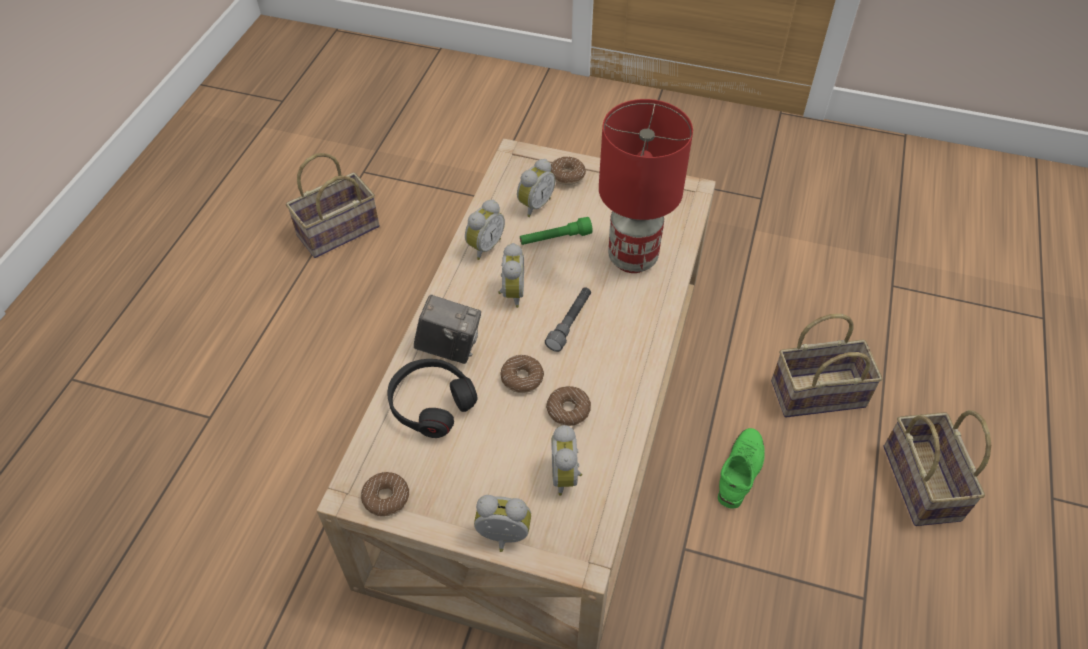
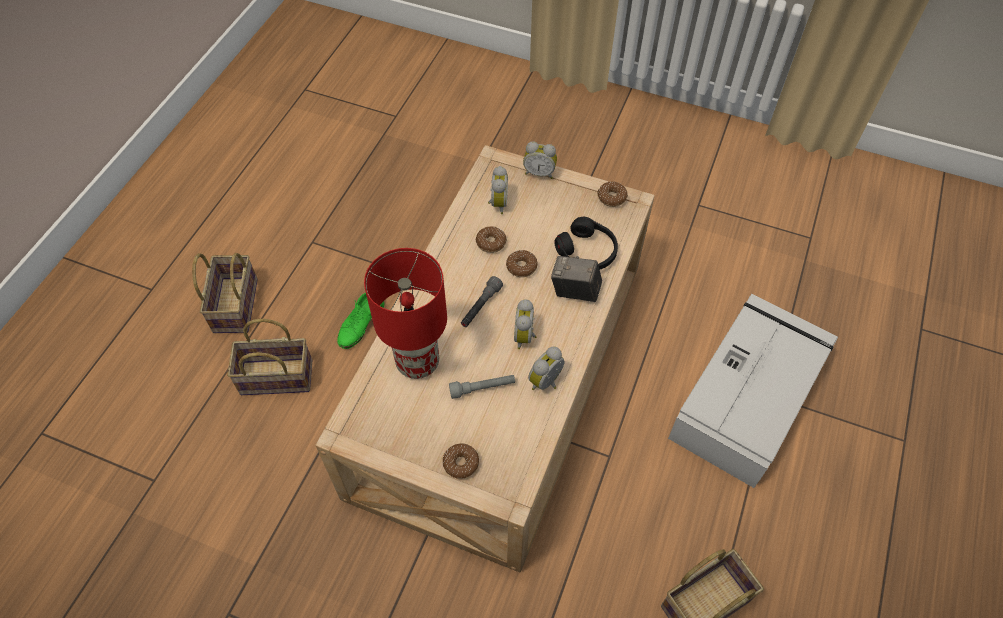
camera: 175 degrees left, 5 degrees up
alarm clock [517,159,555,217] -> none
green flashlight [520,217,593,245] -> grey flashlight [449,375,515,399]
none -> grey storage box [668,294,838,488]

